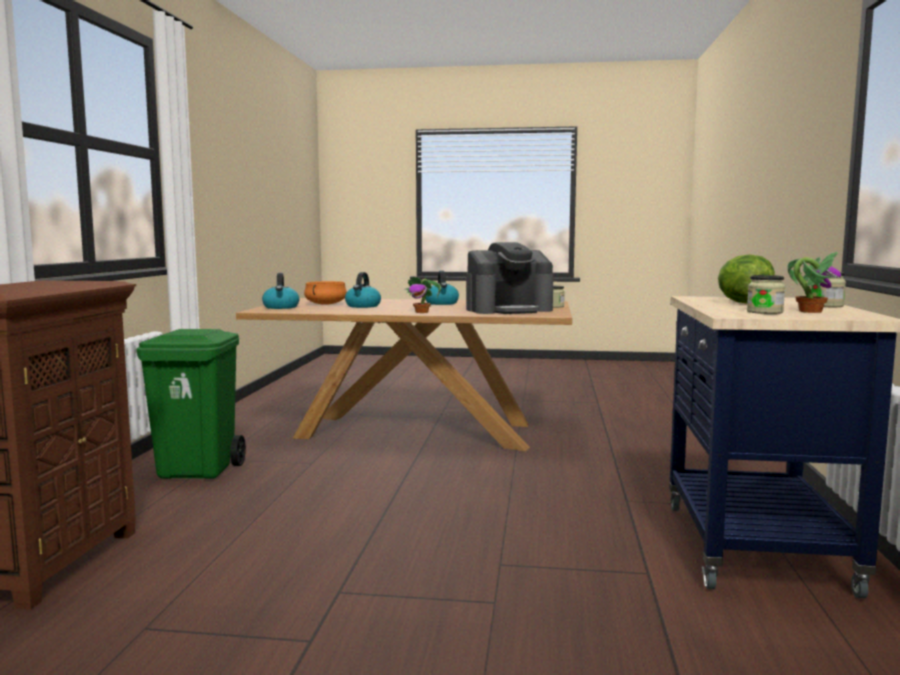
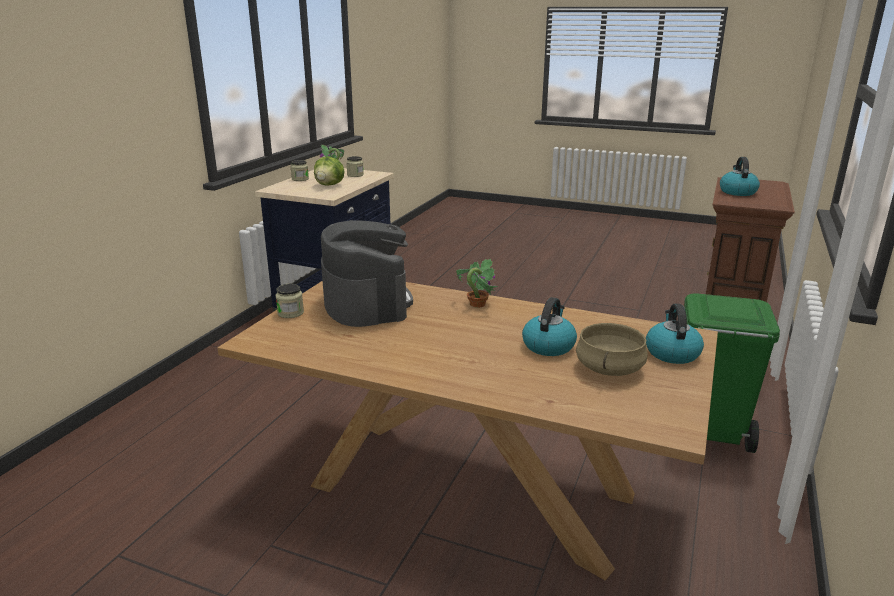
camera: 165 degrees left, 15 degrees up
orange cooking pot [304,281,347,305] -> beige cooking pot [576,323,648,376]
kettle [425,271,459,305] -> kettle moved to [720,157,760,196]
coffee machine [466,242,553,314] -> coffee machine turned 75 degrees clockwise [321,220,413,327]

